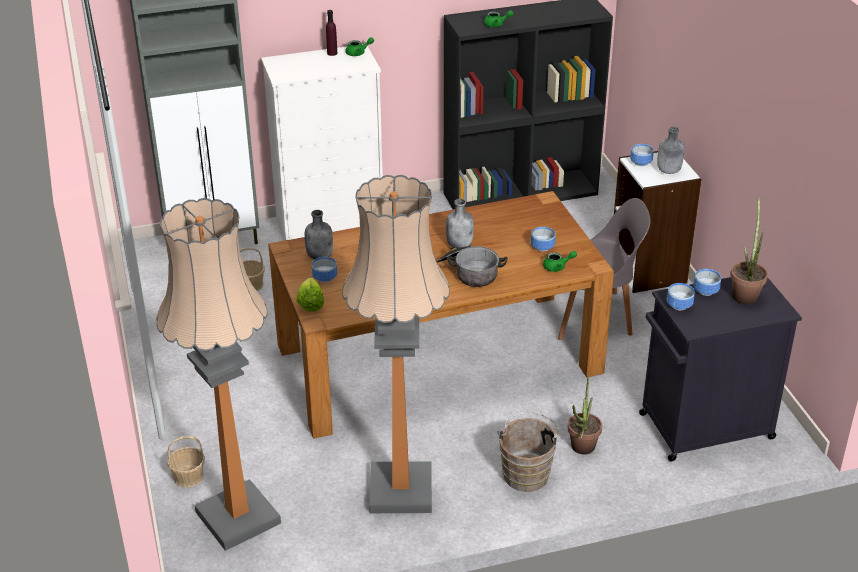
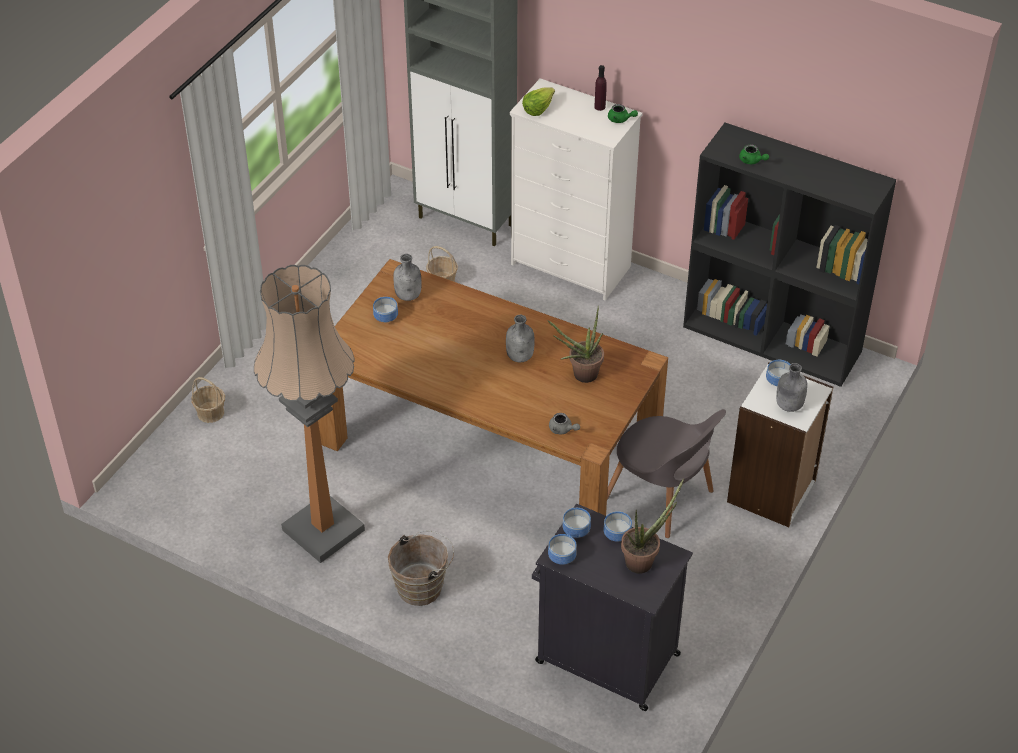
camera: 45 degrees right, 10 degrees up
floor lamp [156,198,281,551] -> none
lettuce [296,278,324,312] -> lettuce moved to [522,88,555,116]
cooking pot [437,246,508,287] -> none
bowl [531,227,556,251] -> bowl moved to [548,534,577,565]
green teapot [543,251,577,272] -> grey teapot [549,413,580,434]
potted plant [568,372,602,454] -> potted plant moved to [547,306,604,383]

